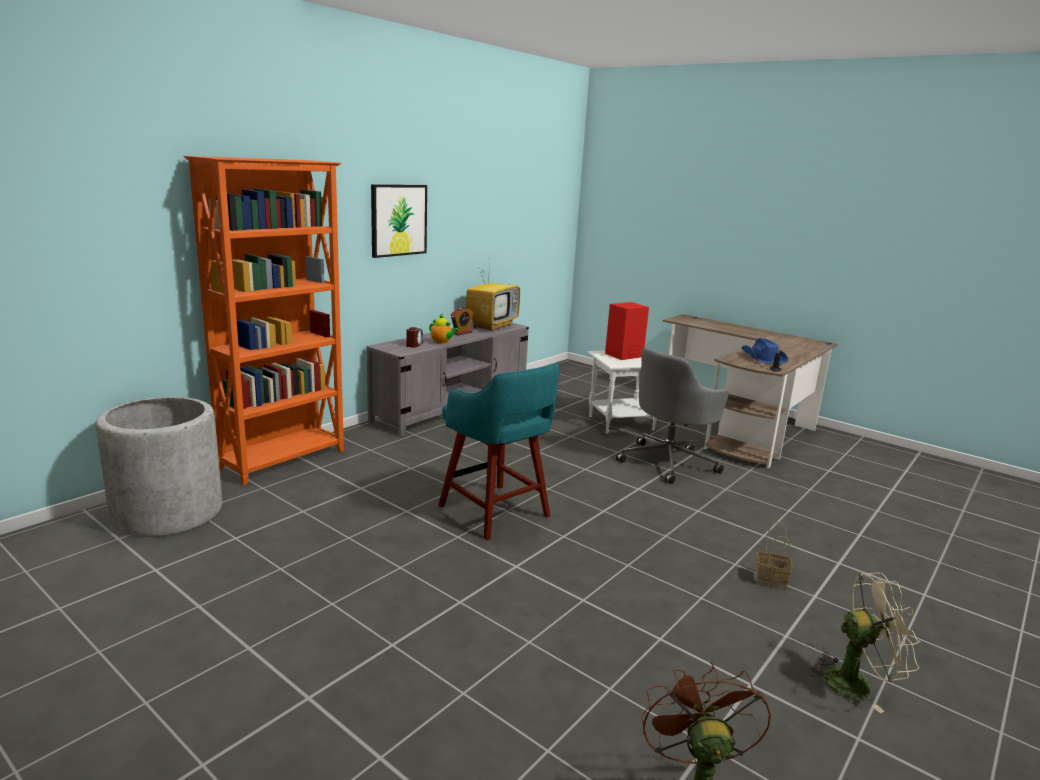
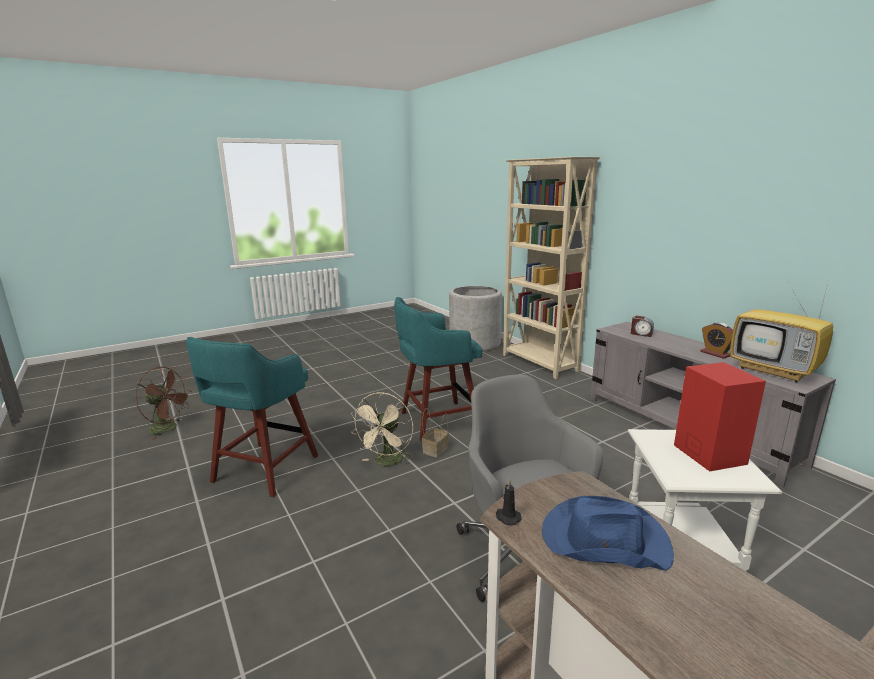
camera: 110 degrees right, 0 degrees up
orange bookcase [183,156,344,485] -> beige bookcase [503,157,601,379]
picture [371,184,427,258] -> none
teapot [429,314,460,344] -> none
basket [755,522,792,589] -> basket moved to [422,408,449,458]
beige fan [807,573,920,713] -> beige fan moved to [351,392,413,466]
none -> turquoise stool [186,337,318,497]

